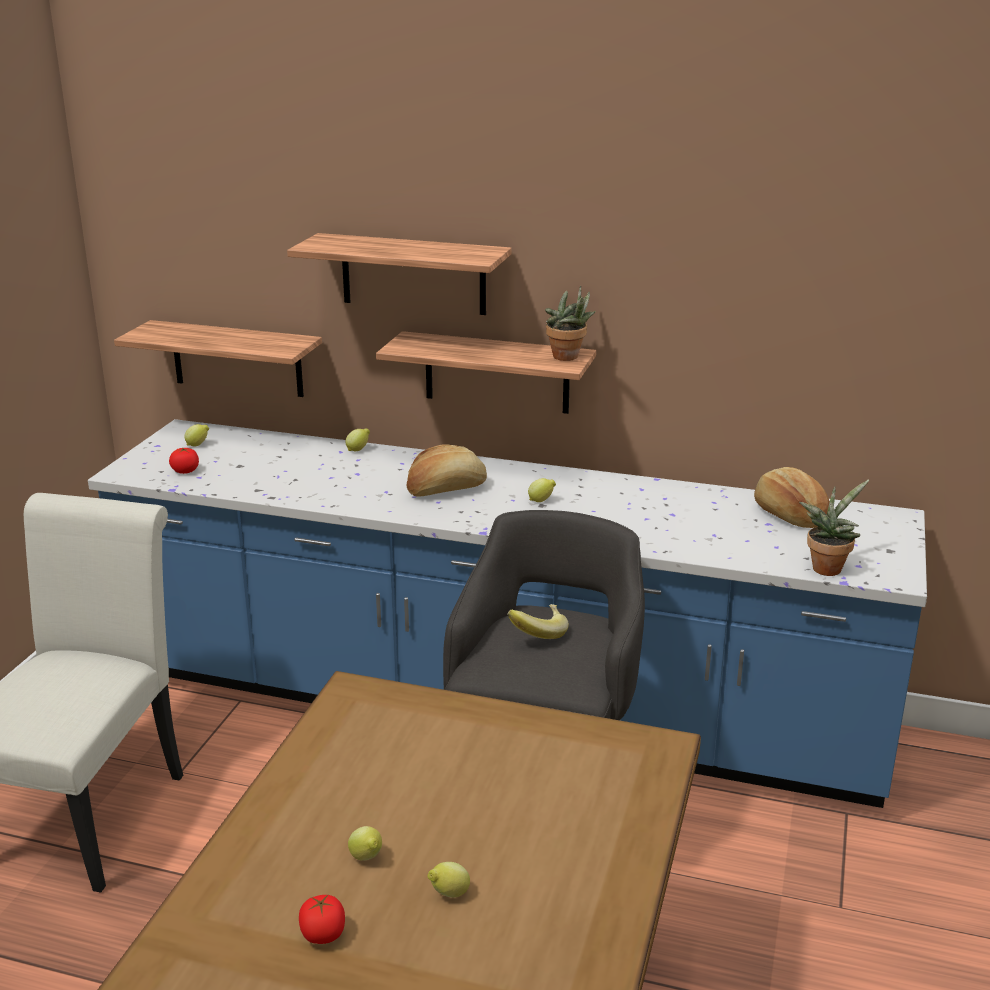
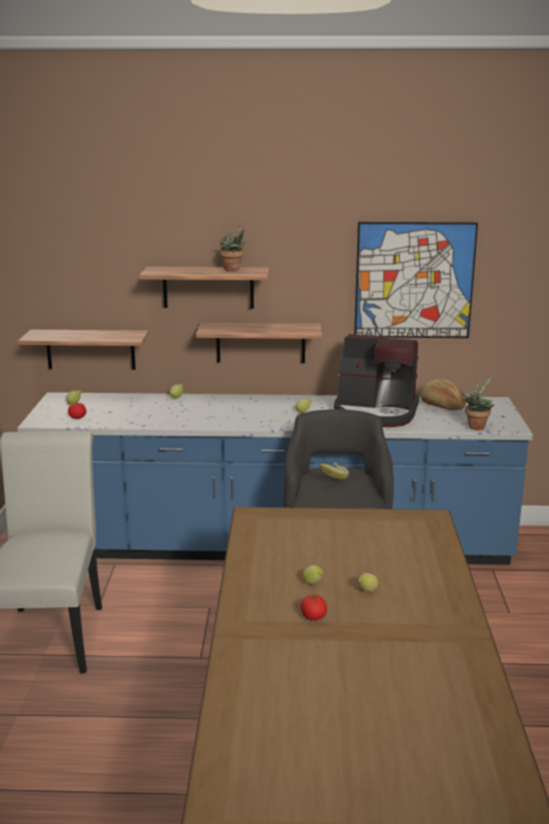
camera: 15 degrees left, 5 degrees down
bread [407,445,487,497] -> none
potted plant [545,286,596,361] -> potted plant moved to [219,225,247,271]
none -> coffee machine [334,334,419,427]
none -> picture [354,222,478,338]

